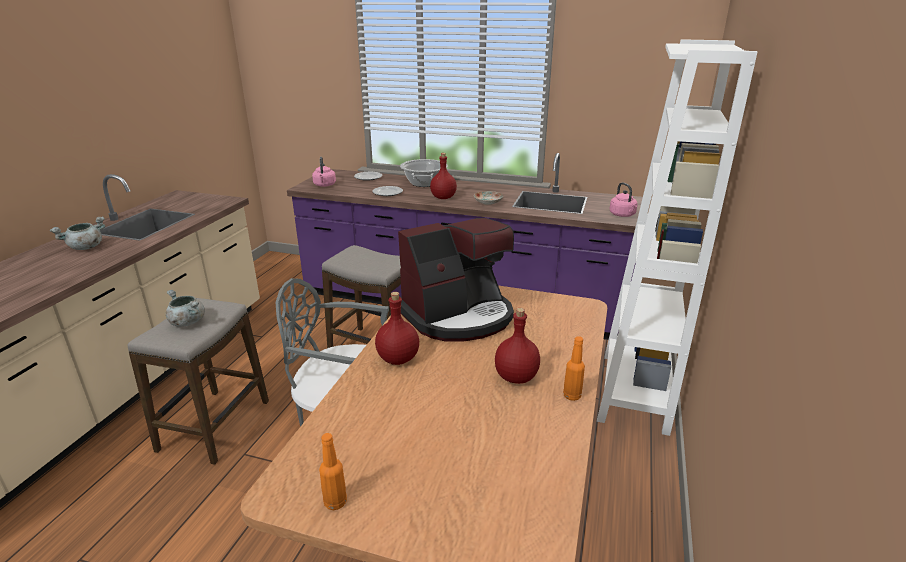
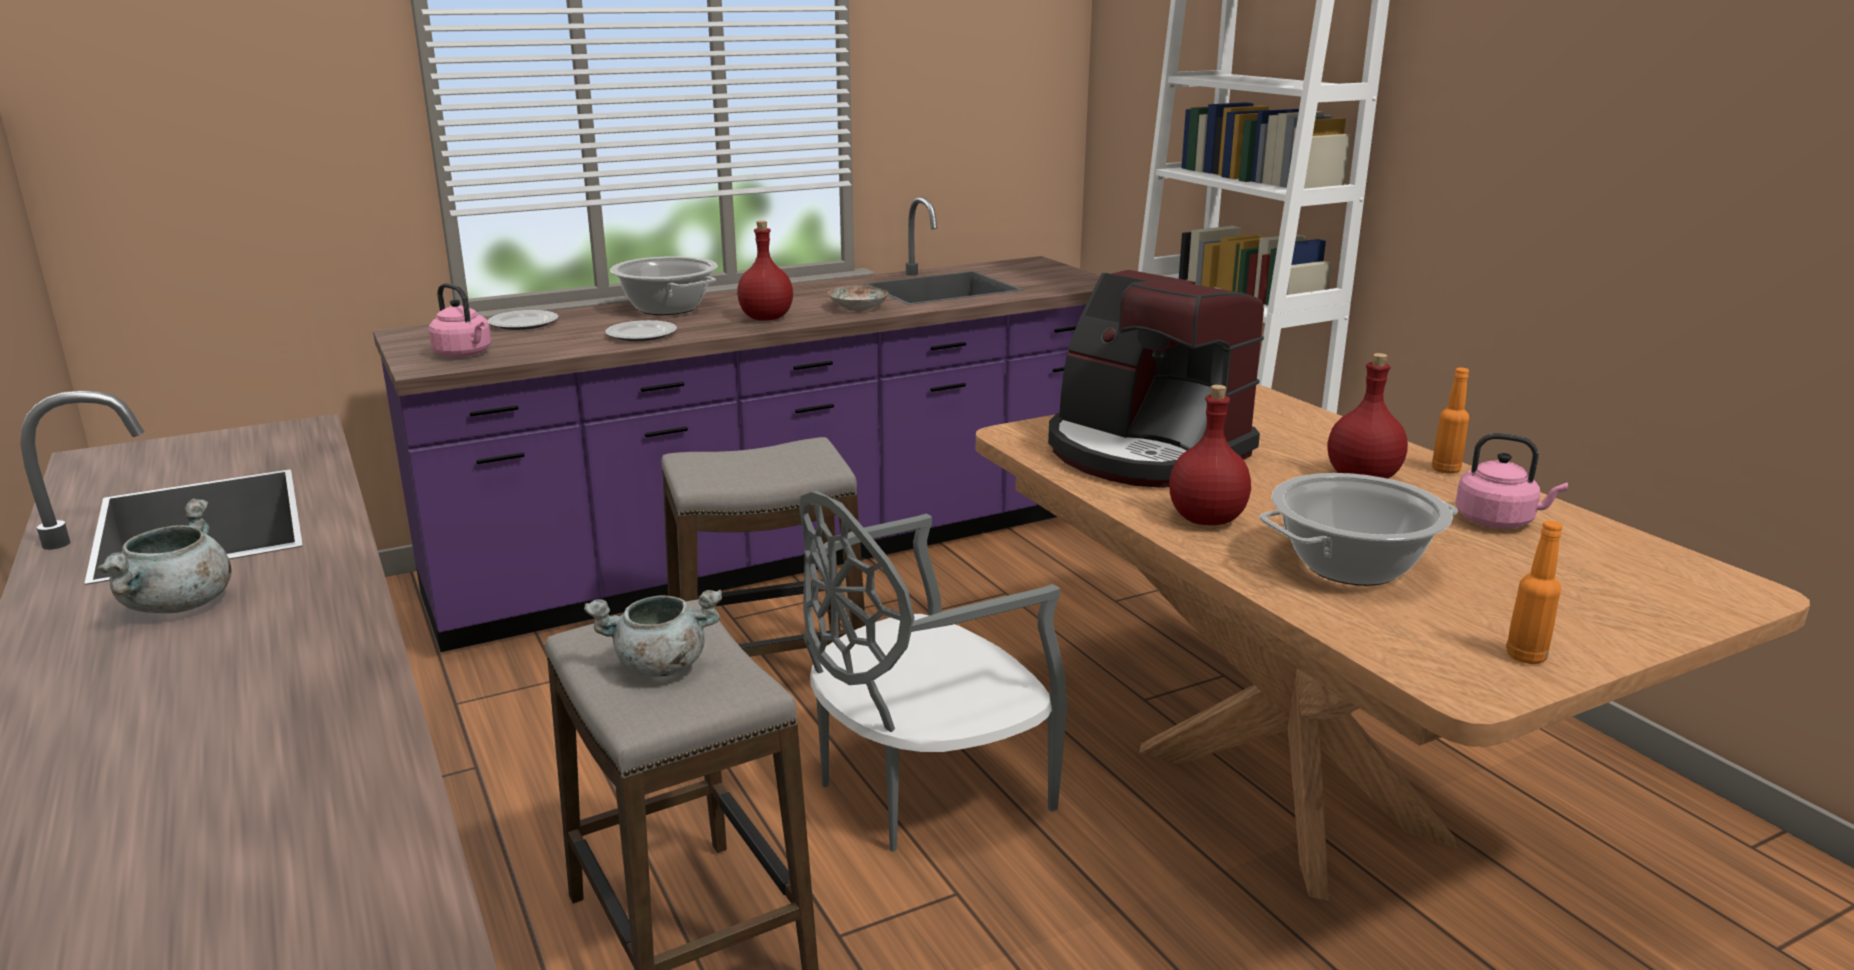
camera: 45 degrees left, 5 degrees down
coffee machine [398,218,514,342] -> coffee machine turned 120 degrees clockwise [1048,270,1264,488]
pink kettle [609,182,638,217] -> pink kettle moved to [1455,433,1568,529]
none -> cooking pot [1259,473,1458,586]

